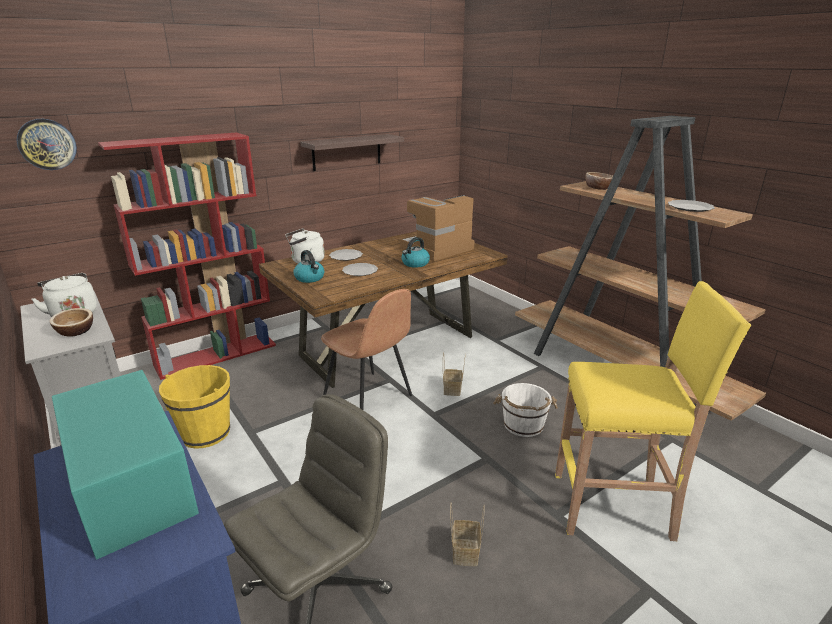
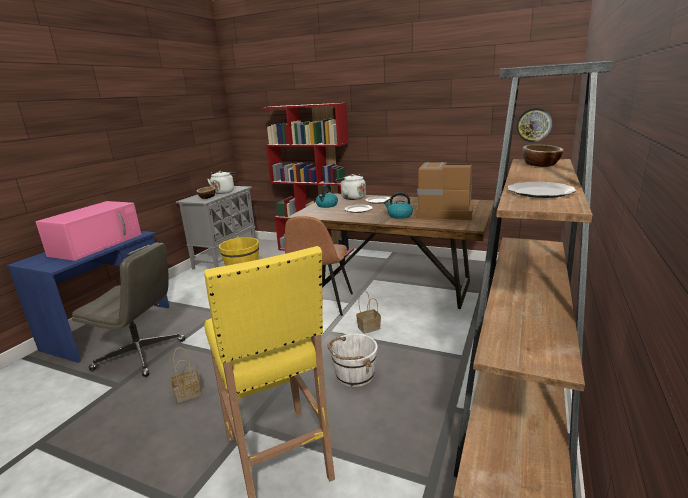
camera: 60 degrees right, 5 degrees down
wall clock [17,119,77,170] -> wall clock moved to [516,108,553,142]
turquoise microwave [52,370,199,560] -> pink microwave [35,201,141,261]
shelf [300,134,404,171] -> none

